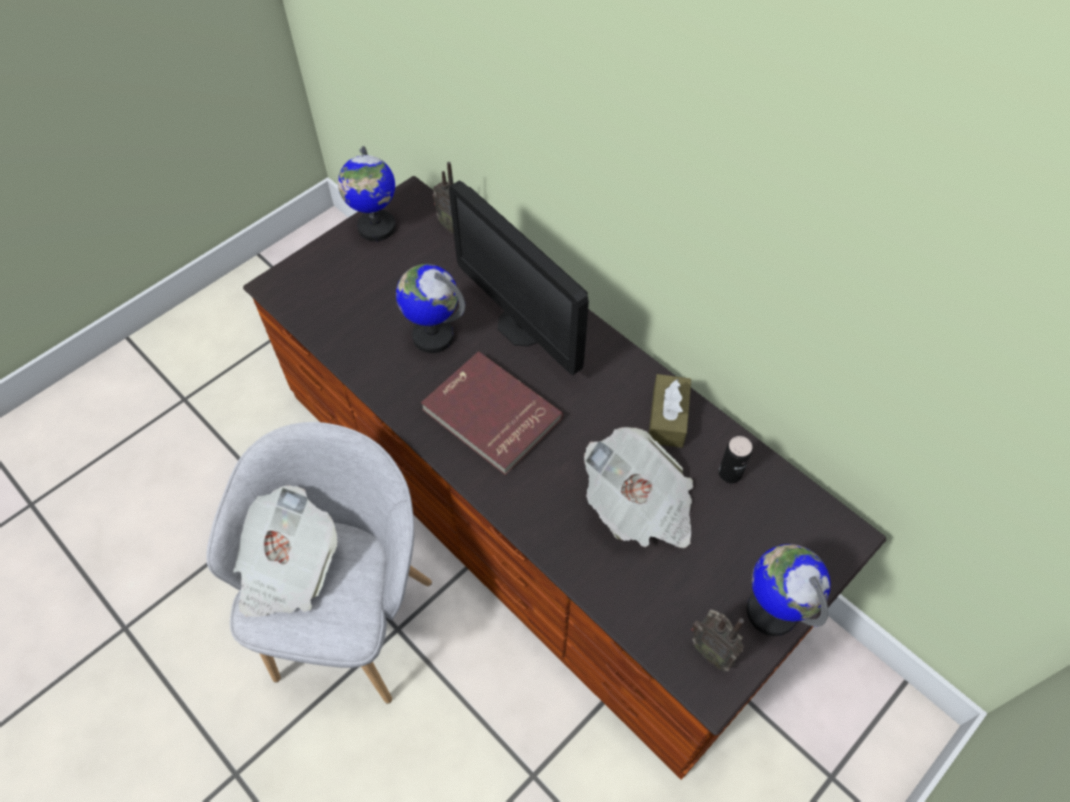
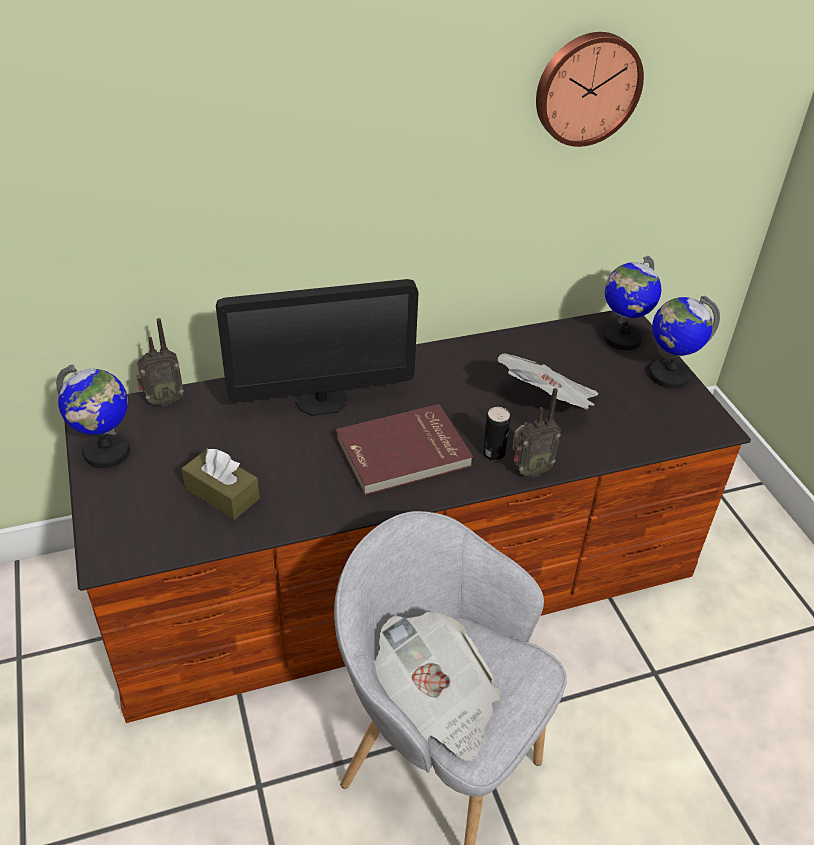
camera: 65 degrees left, 15 degrees down
globe [396,264,465,353] -> globe moved to [604,256,661,350]
brown tissue box [649,374,691,448] -> brown tissue box moved to [182,449,260,520]
radio [691,609,744,672] -> radio moved to [512,388,561,477]
can [718,436,752,484] -> can moved to [483,407,510,460]
none -> wall clock [536,32,644,147]

